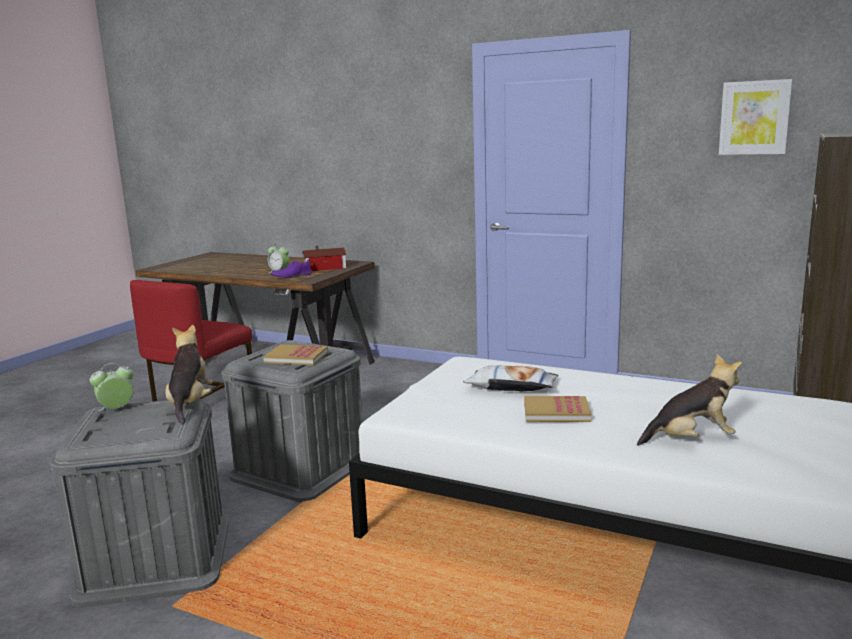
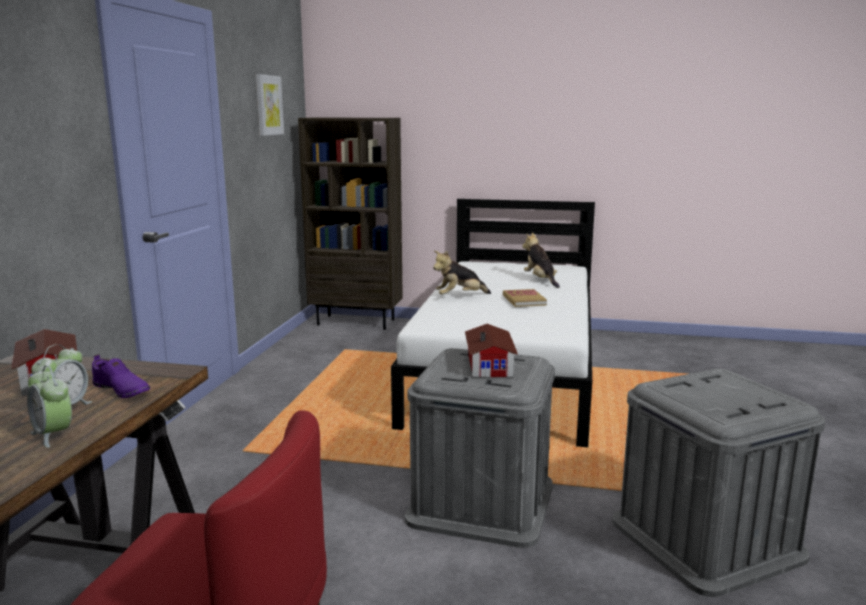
camera: 105 degrees left, 0 degrees up
alarm clock [90,363,134,411] -> alarm clock moved to [27,365,72,448]
plush toy [165,325,213,424] -> plush toy moved to [433,251,491,294]
book [263,345,328,365] -> toy house [465,324,518,378]
pillow [463,365,559,391] -> none

